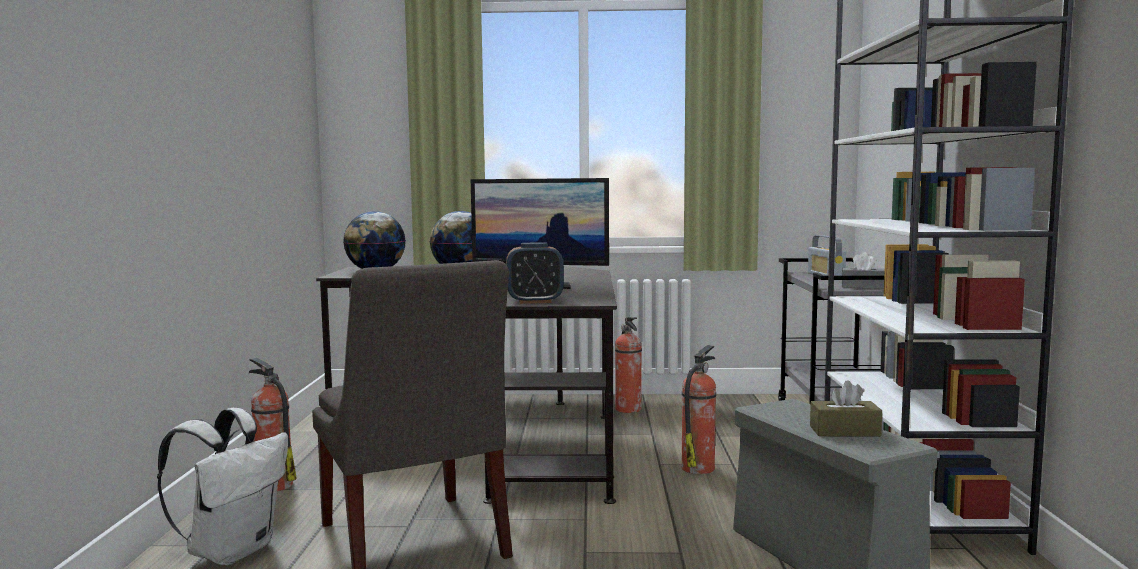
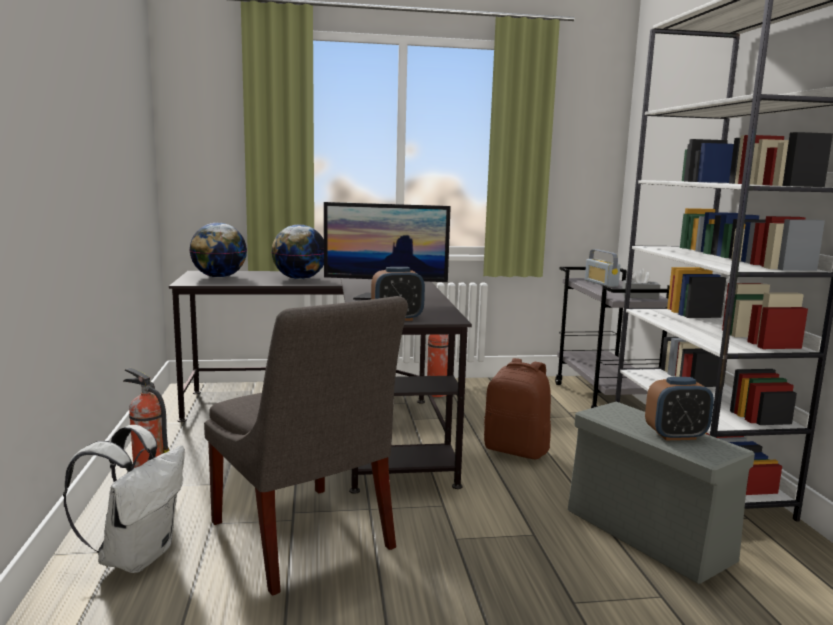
camera: 10 degrees left, 5 degrees up
fire extinguisher [682,345,716,474] -> brown backpack [484,358,551,459]
brown tissue box [810,380,882,437] -> alarm clock [645,377,714,440]

